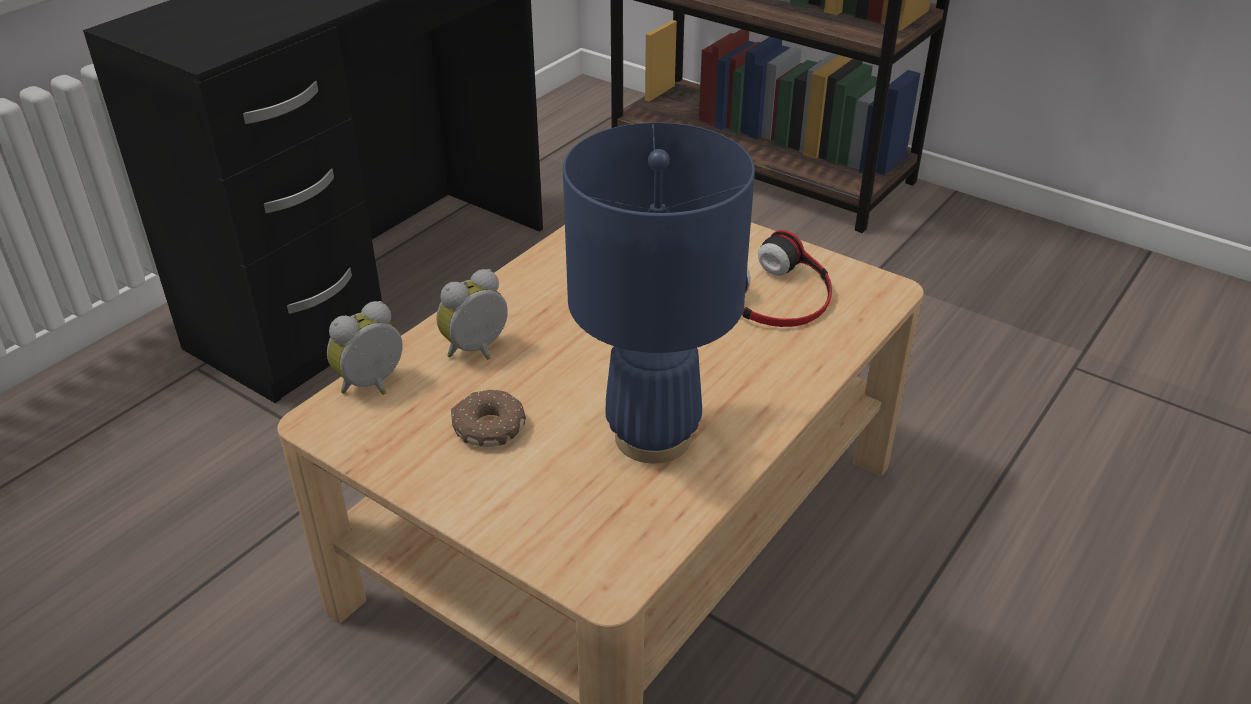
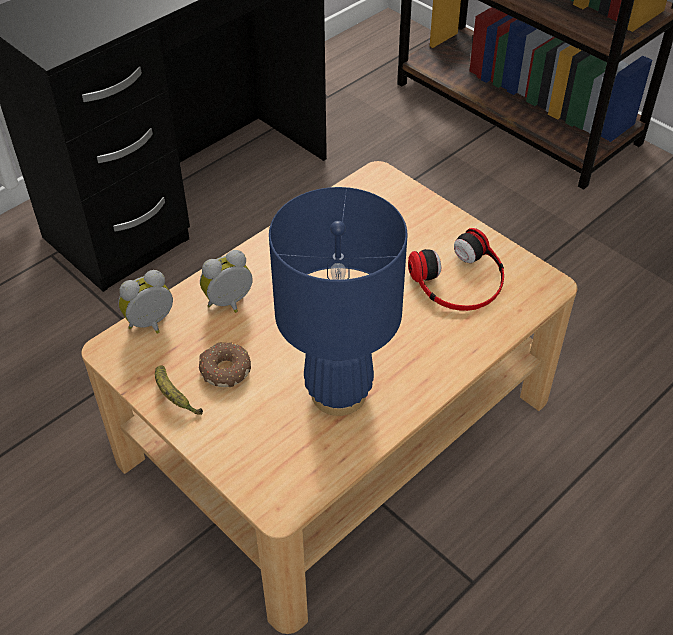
camera: 10 degrees right, 10 degrees up
none -> banana [155,365,203,415]

